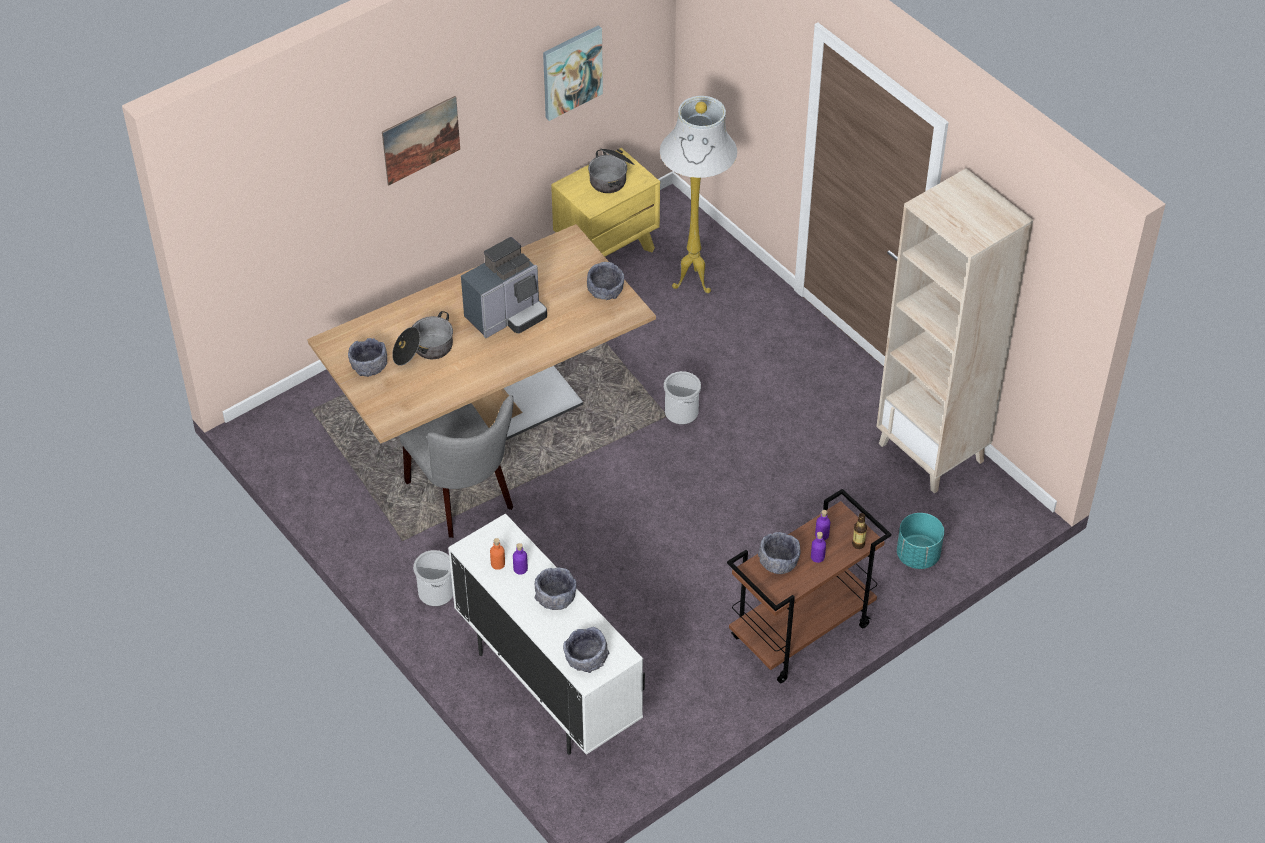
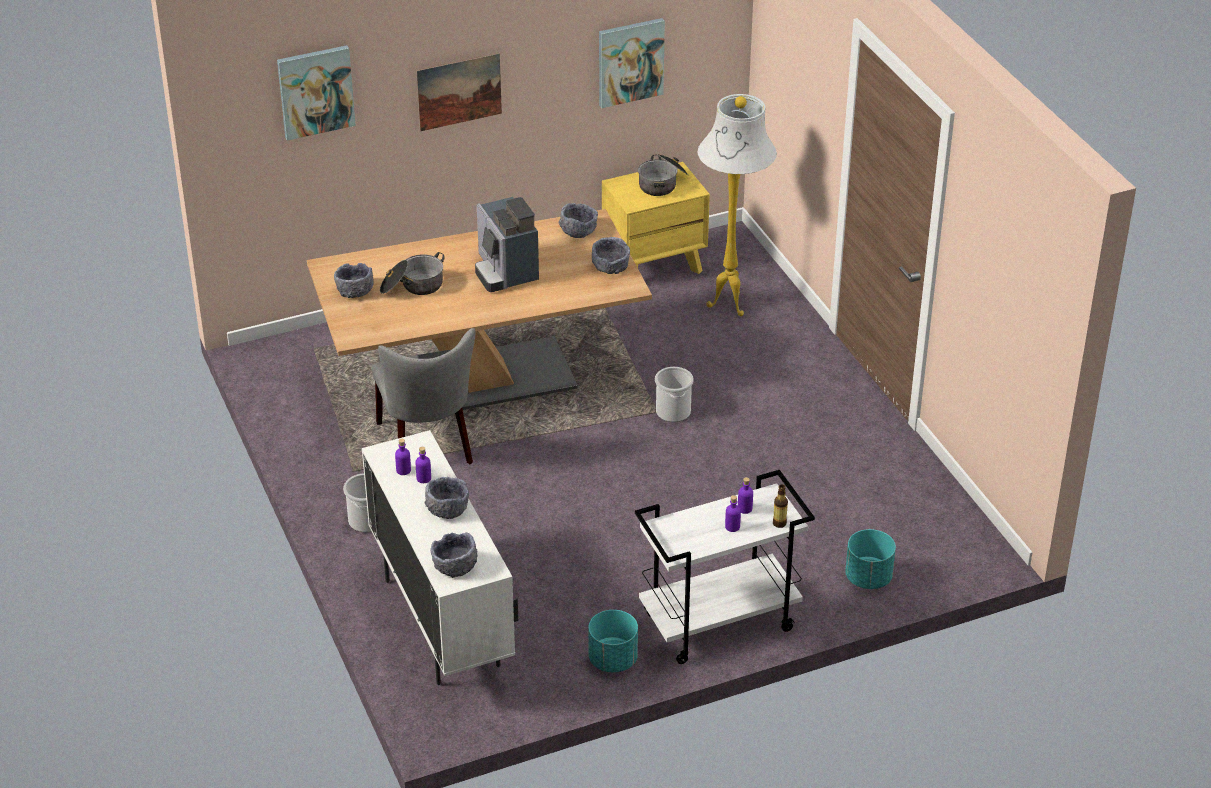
camera: 15 degrees right, 10 degrees down
coffee machine [461,237,547,338] -> coffee machine turned 90 degrees clockwise [475,197,539,292]
orange bottle [490,538,505,570] -> purple bottle [395,439,411,475]
brown cart [727,489,891,684] -> white cart [635,470,815,664]
grey bowl [758,532,800,574] -> grey bowl moved to [559,203,598,238]
beige bookcase [876,168,1033,494] -> none
none -> picture [277,45,356,141]
none -> turquoise planter [588,610,638,673]

